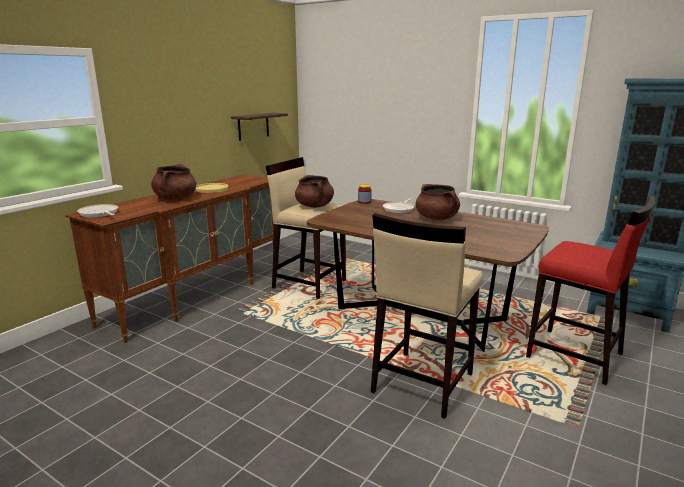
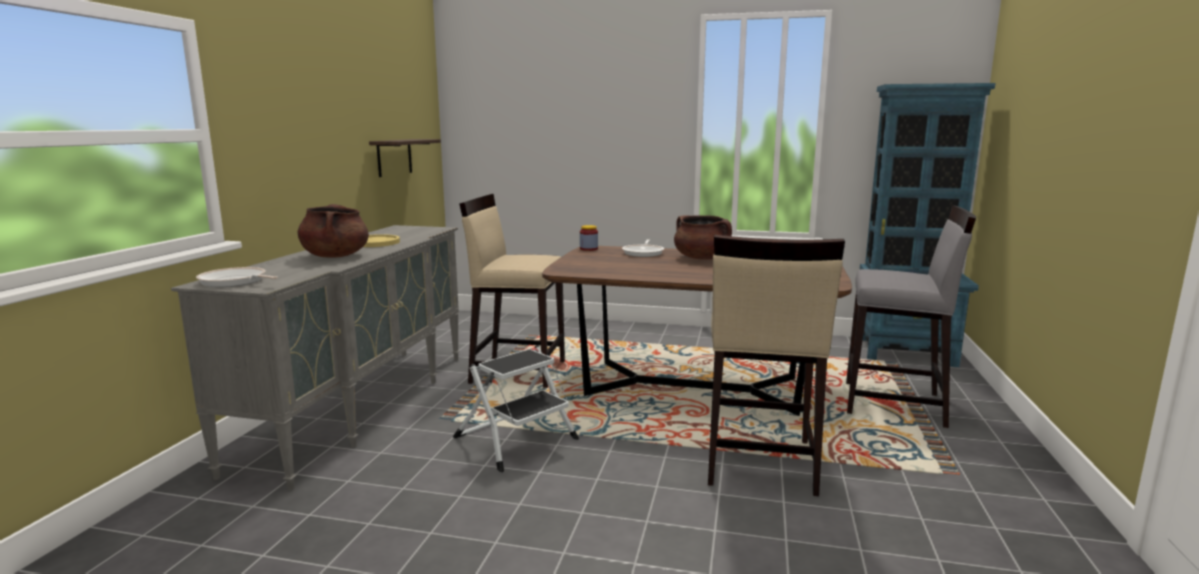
camera: 20 degrees left, 5 degrees down
brown cabinet [65,174,279,343] -> grey cabinet [171,225,460,491]
brown cooking pot [295,175,334,208] -> none
red stool [526,195,655,385] -> grey stool [846,205,976,428]
none -> step ladder [453,345,579,472]

